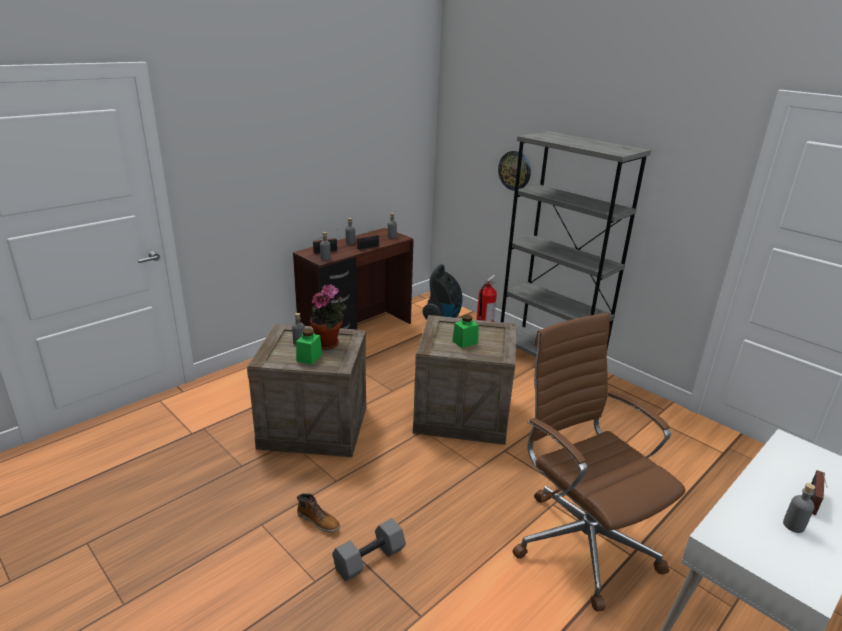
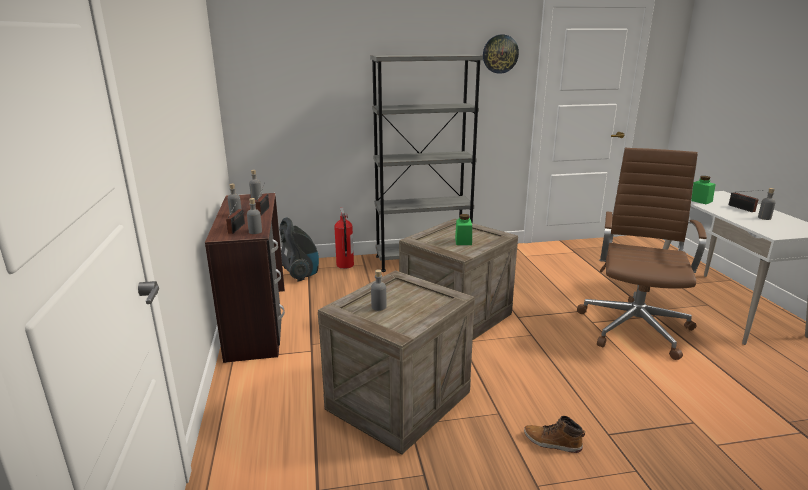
camera: 55 degrees left, 5 degrees down
green jar [296,328,322,365] -> green jar moved to [691,176,716,204]
boot [297,494,340,533] -> boot turned 135 degrees counterclockwise [524,416,585,453]
potted plant [310,284,347,349] -> none
grey dumbbell [332,518,406,581] -> none
wall clock [498,151,531,190] -> wall clock moved to [483,35,519,74]
brown office chair [512,313,686,612] -> brown office chair turned 105 degrees clockwise [577,148,707,360]

